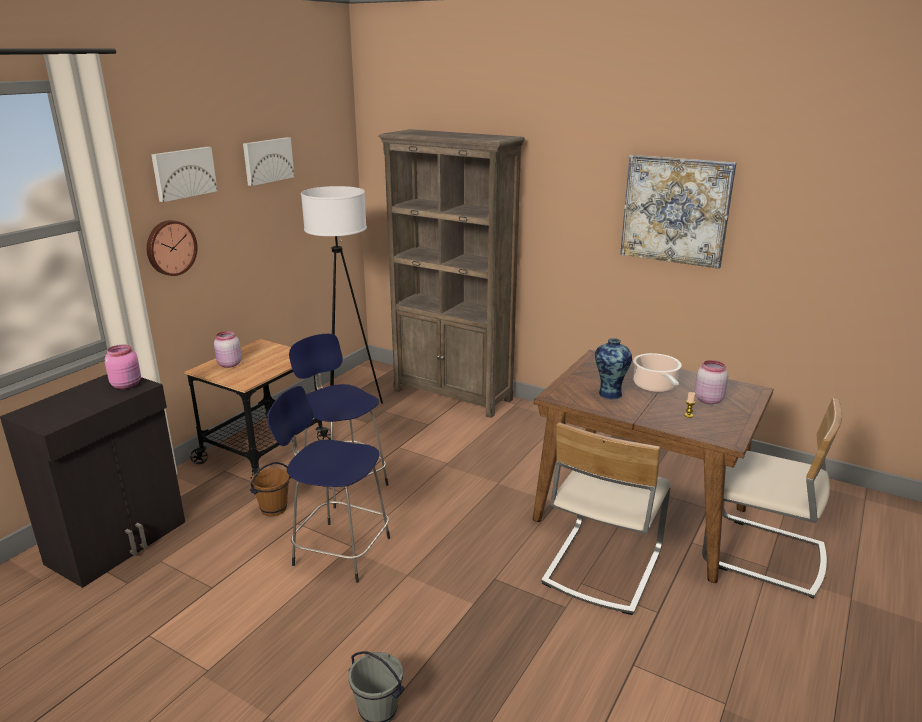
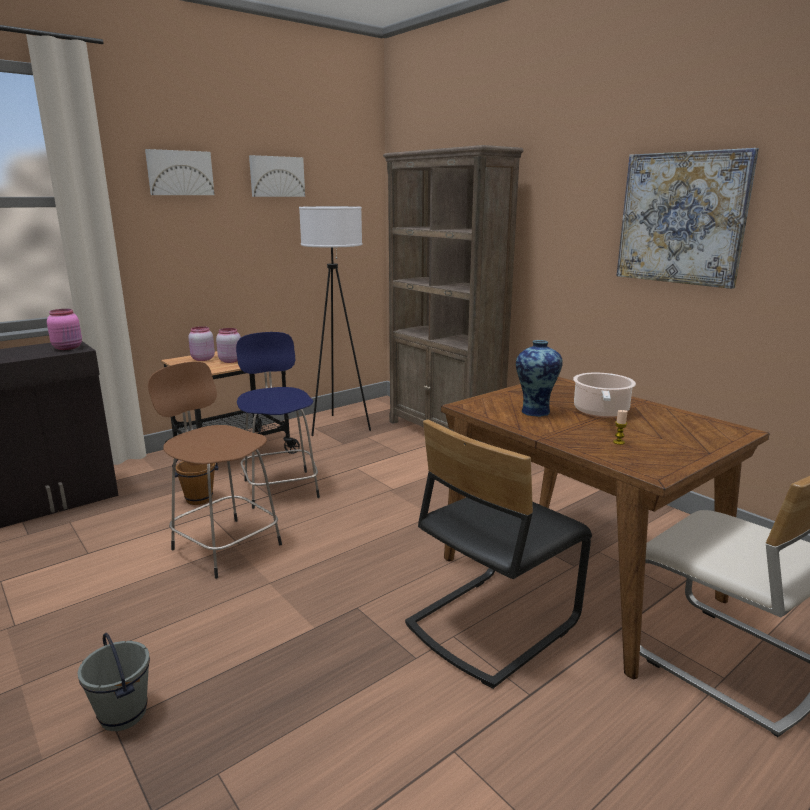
camera: 20 degrees right, 5 degrees down
wall clock [147,220,198,276] -> none
blue stool [268,386,390,583] -> brown stool [148,362,282,579]
beige chair [541,422,671,615] -> black chair [405,420,592,689]
pink jar [695,360,728,404] -> pink jar moved to [216,328,241,363]

